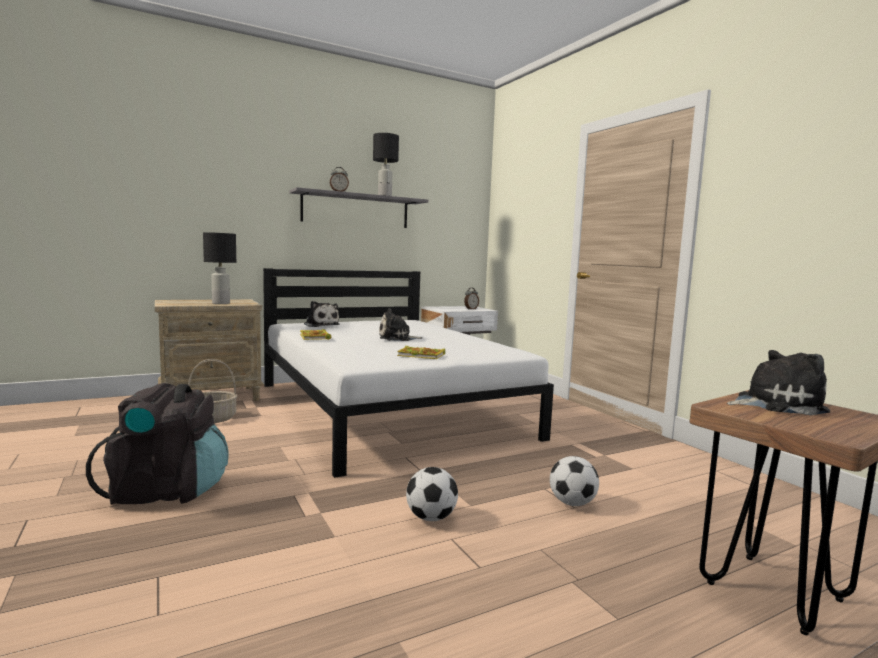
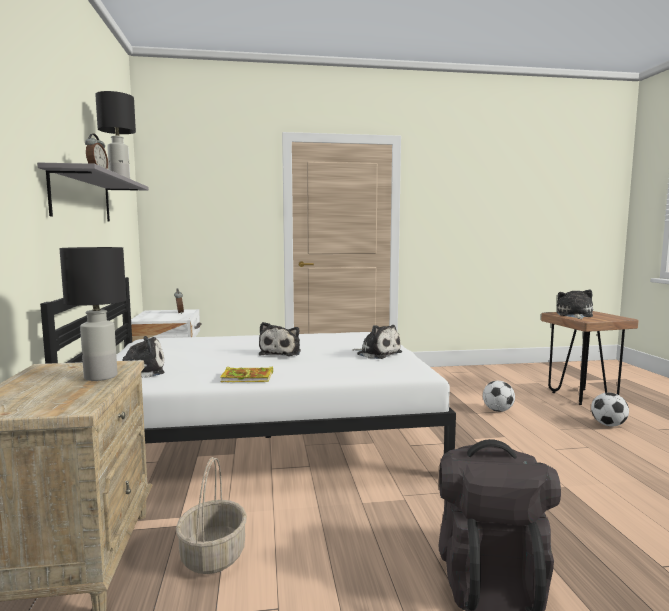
camera: 70 degrees left, 0 degrees up
book [397,346,445,359] -> plush toy [354,325,402,359]
football [406,467,458,521] -> football moved to [591,393,629,426]

